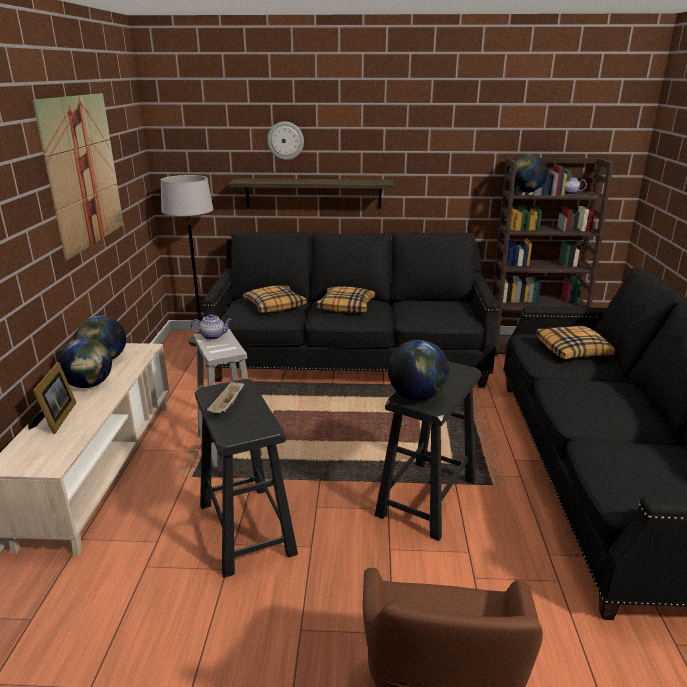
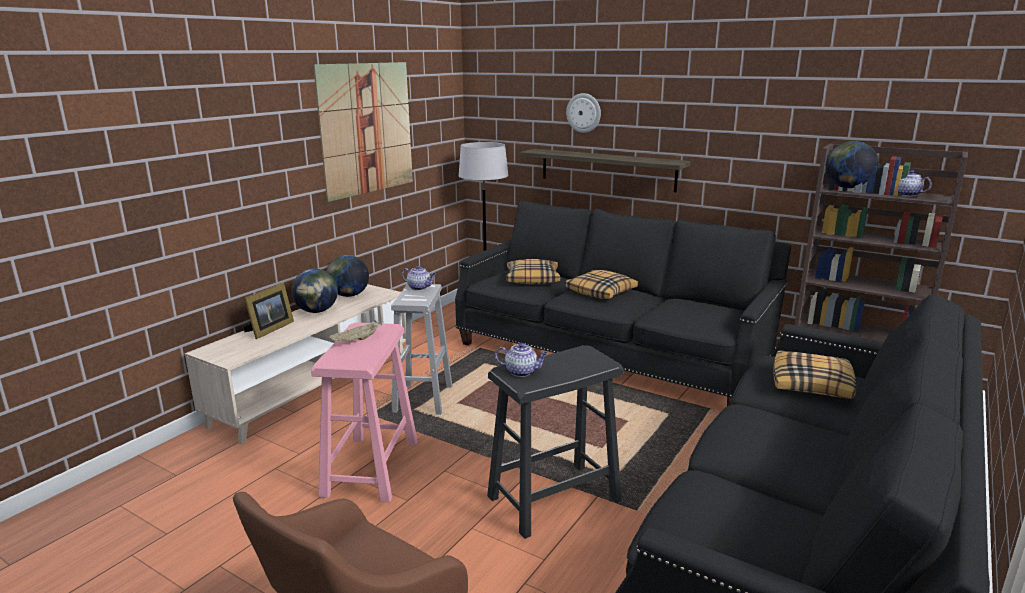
camera: 30 degrees right, 5 degrees down
black stool [195,379,298,578] -> pink stool [311,322,418,502]
globe [388,340,449,401] -> teapot [495,343,548,377]

